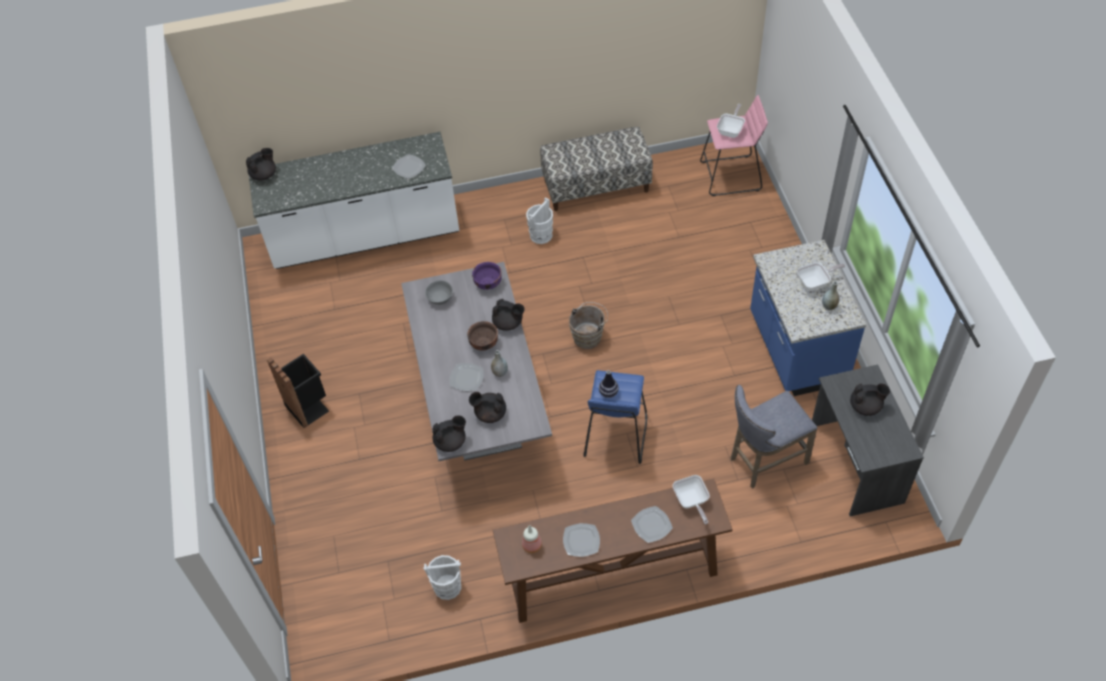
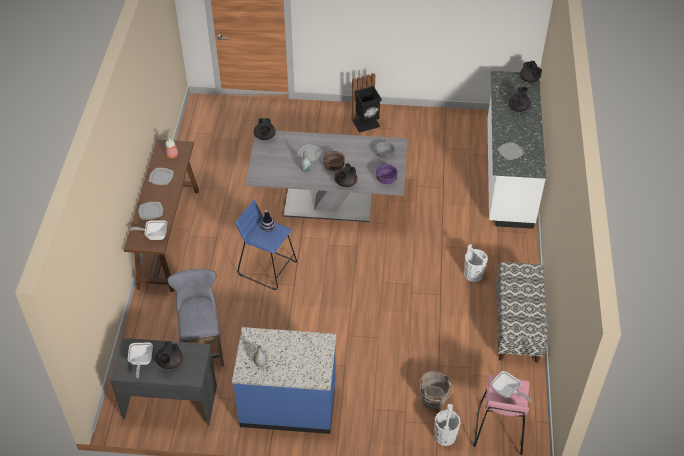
camera: 105 degrees right, 5 degrees down
white bucket [423,555,461,600] -> white bucket moved to [434,404,461,446]
black teapot [469,392,506,423] -> black teapot moved to [509,87,531,112]
brown bucket [569,302,608,349] -> brown bucket moved to [420,371,453,410]
frying pan [797,262,845,291] -> frying pan moved to [128,342,153,378]

